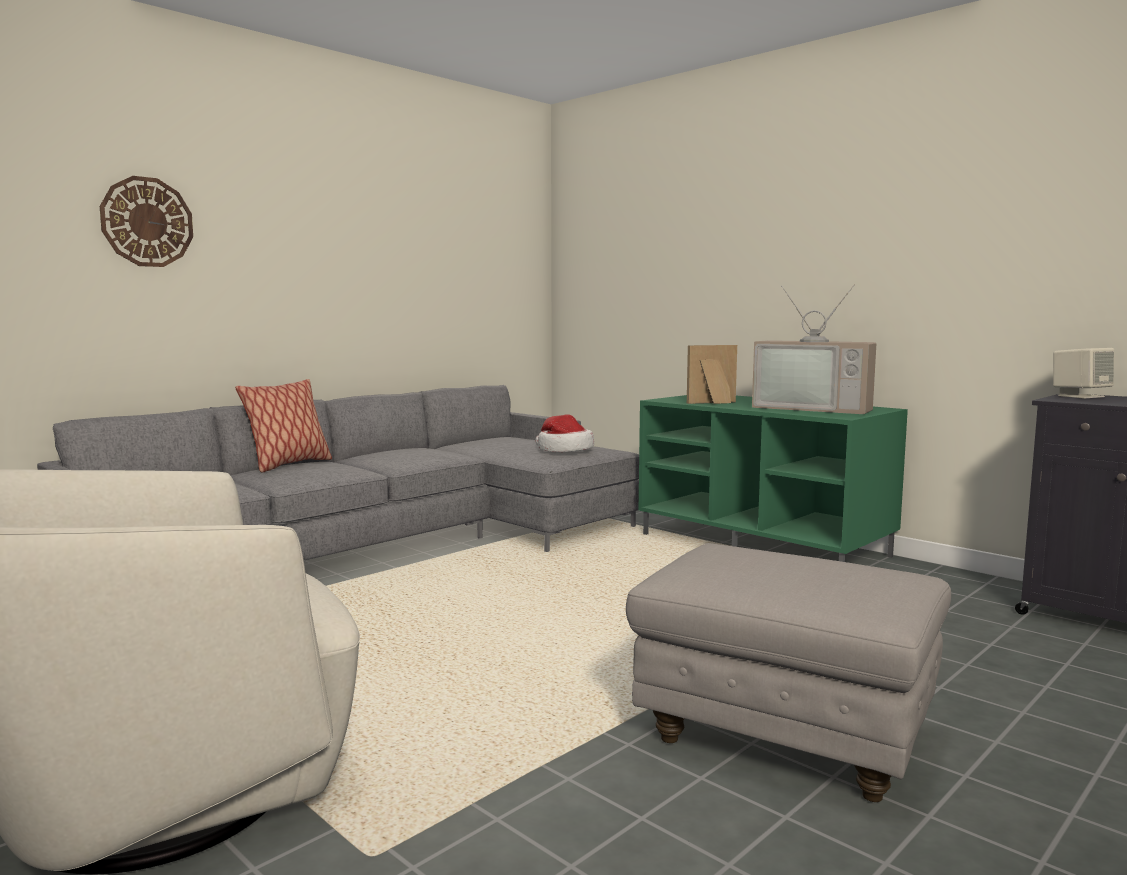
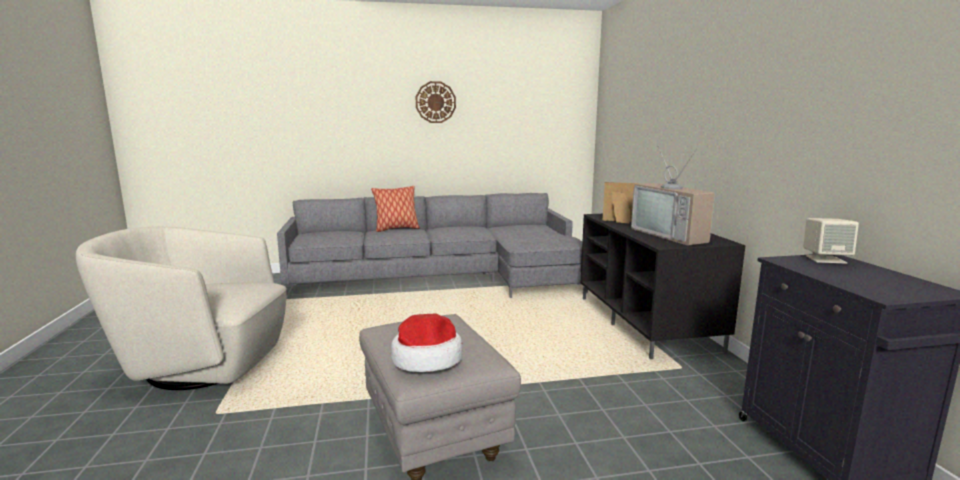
camera: 35 degrees right, 5 degrees up
wall clock [100,176,193,267] -> wall clock moved to [416,81,456,123]
hat [535,415,594,452] -> hat moved to [391,314,463,372]
green tv stand [639,395,908,562] -> black tv stand [581,214,746,359]

